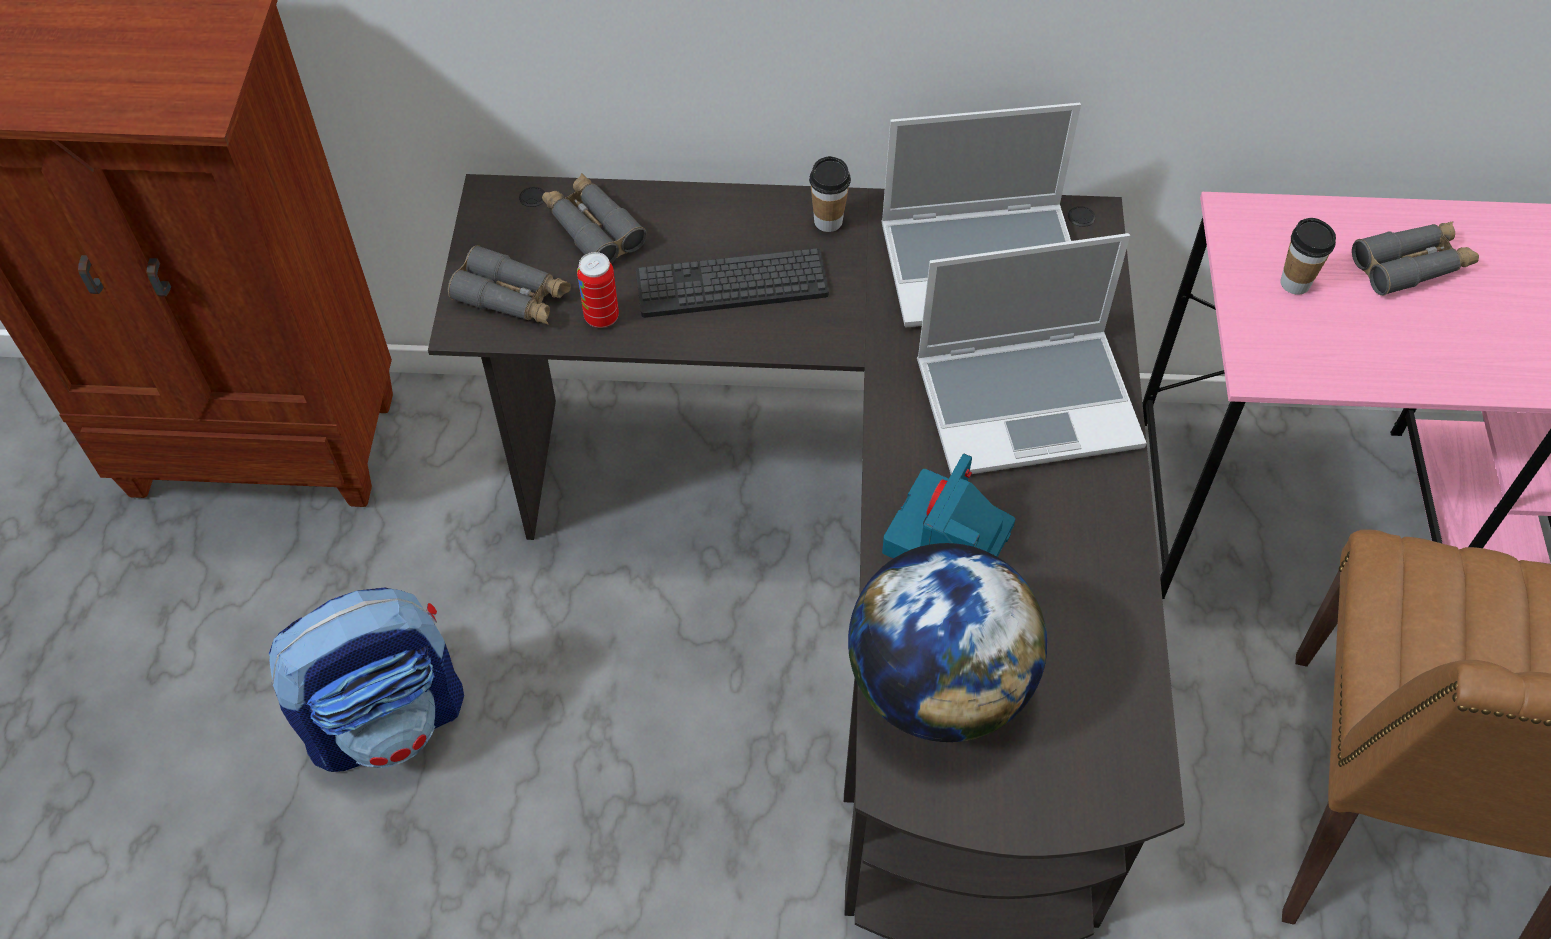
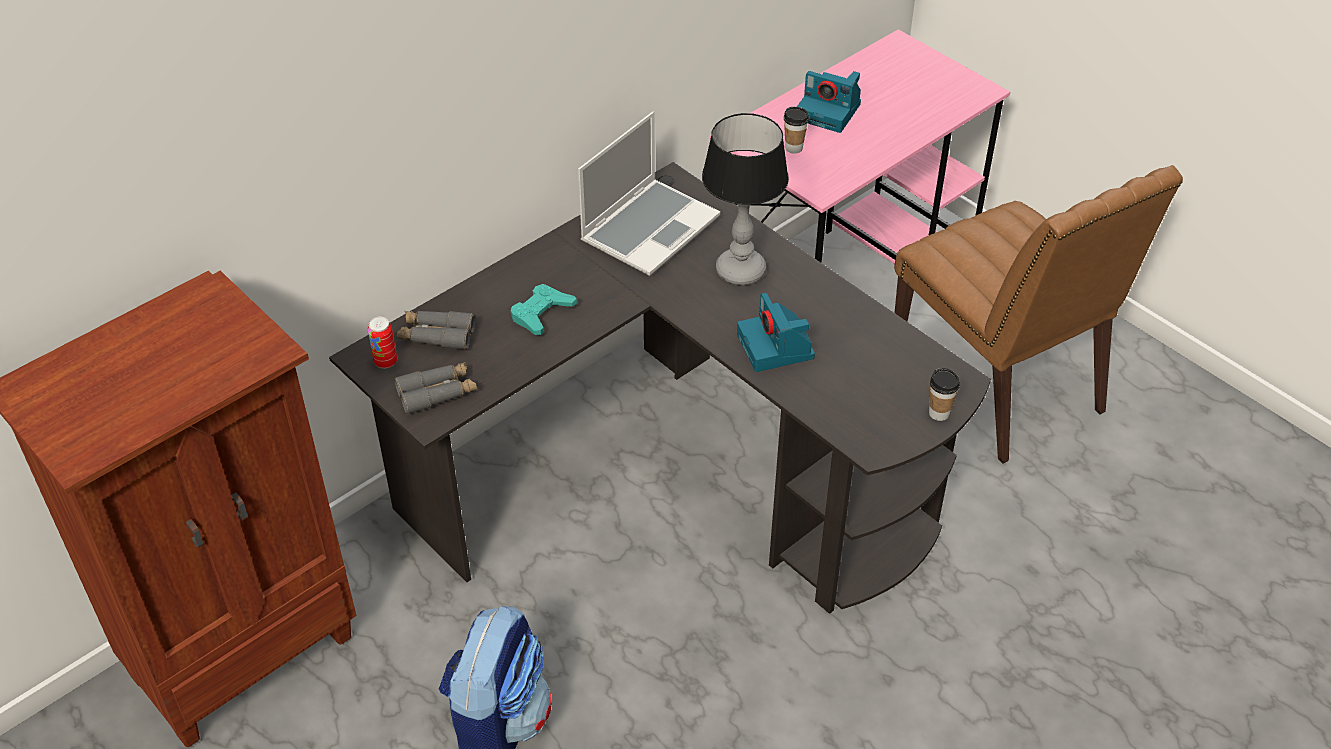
camera: 45 degrees left, 10 degrees down
can [577,252,619,328] -> can moved to [368,316,397,368]
keyboard [636,248,829,318] -> turquoise game controller [511,284,577,335]
cup [809,156,851,232] -> cup moved to [929,368,960,421]
globe [848,543,1047,742] -> none
laptop [917,233,1147,474] -> table lamp [702,113,789,285]
grey binoculars [1352,221,1479,296] -> camera [797,71,861,133]

